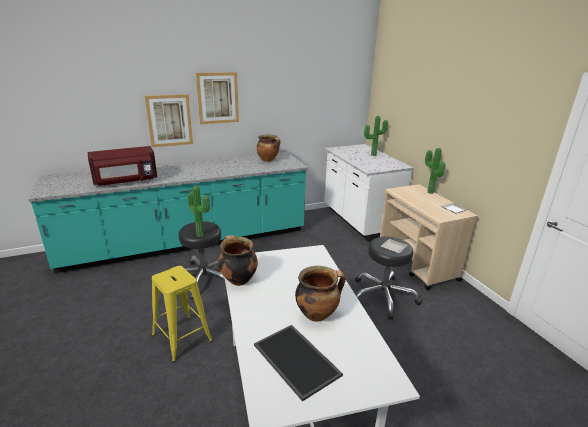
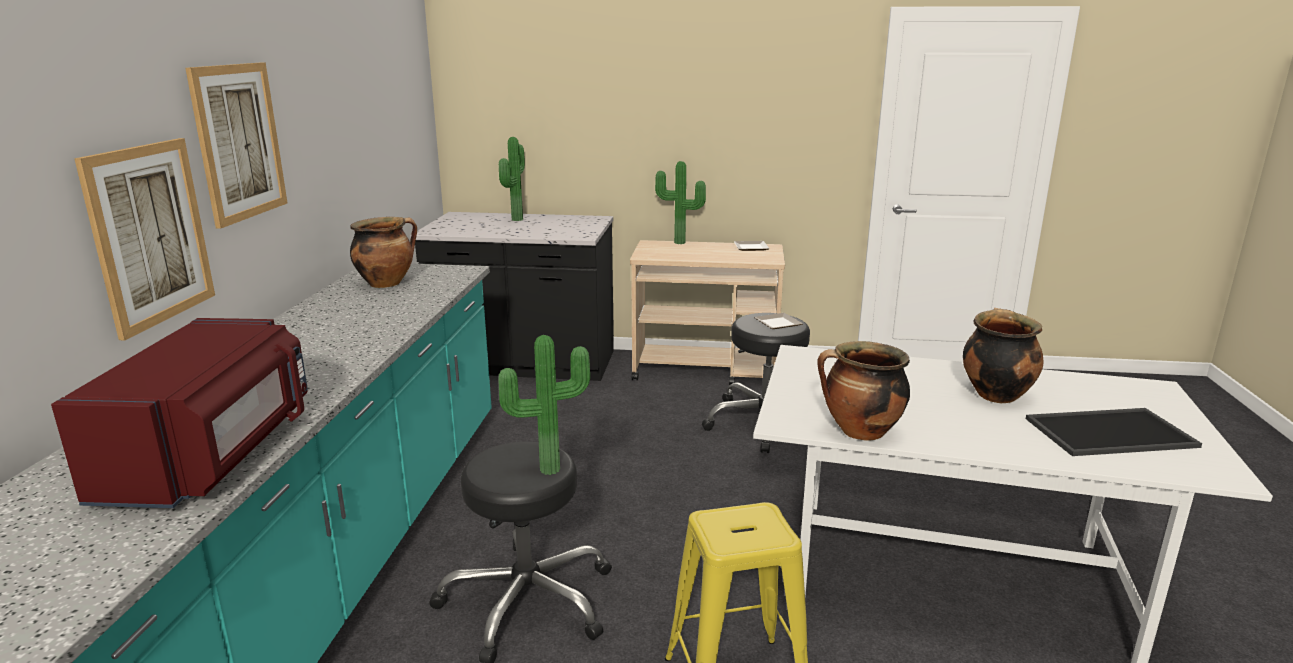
camera: 60 degrees left, 5 degrees down
white counter [324,144,413,242] -> black counter [410,212,614,381]

